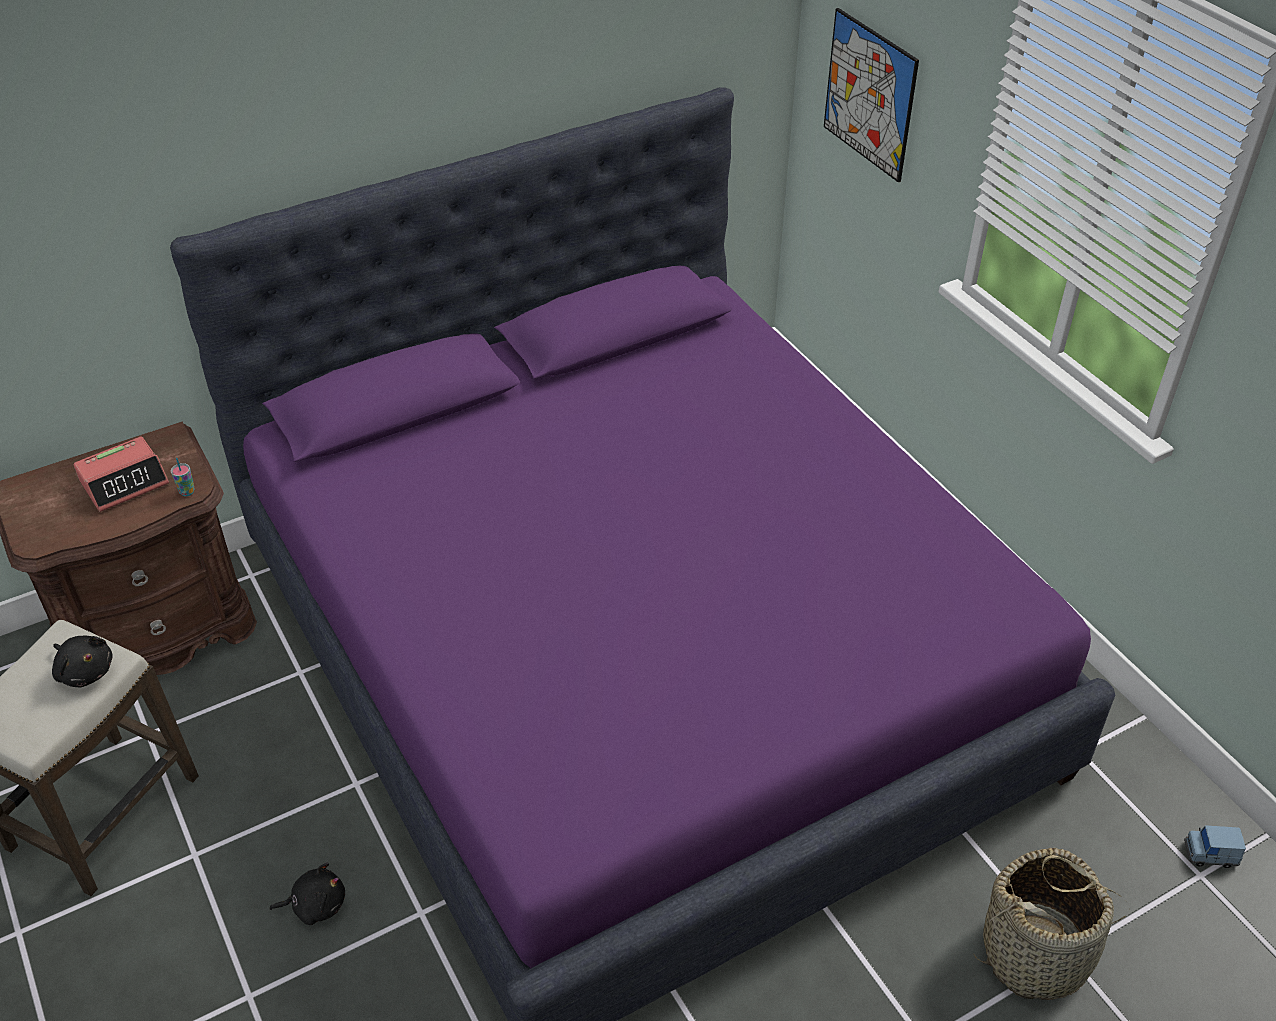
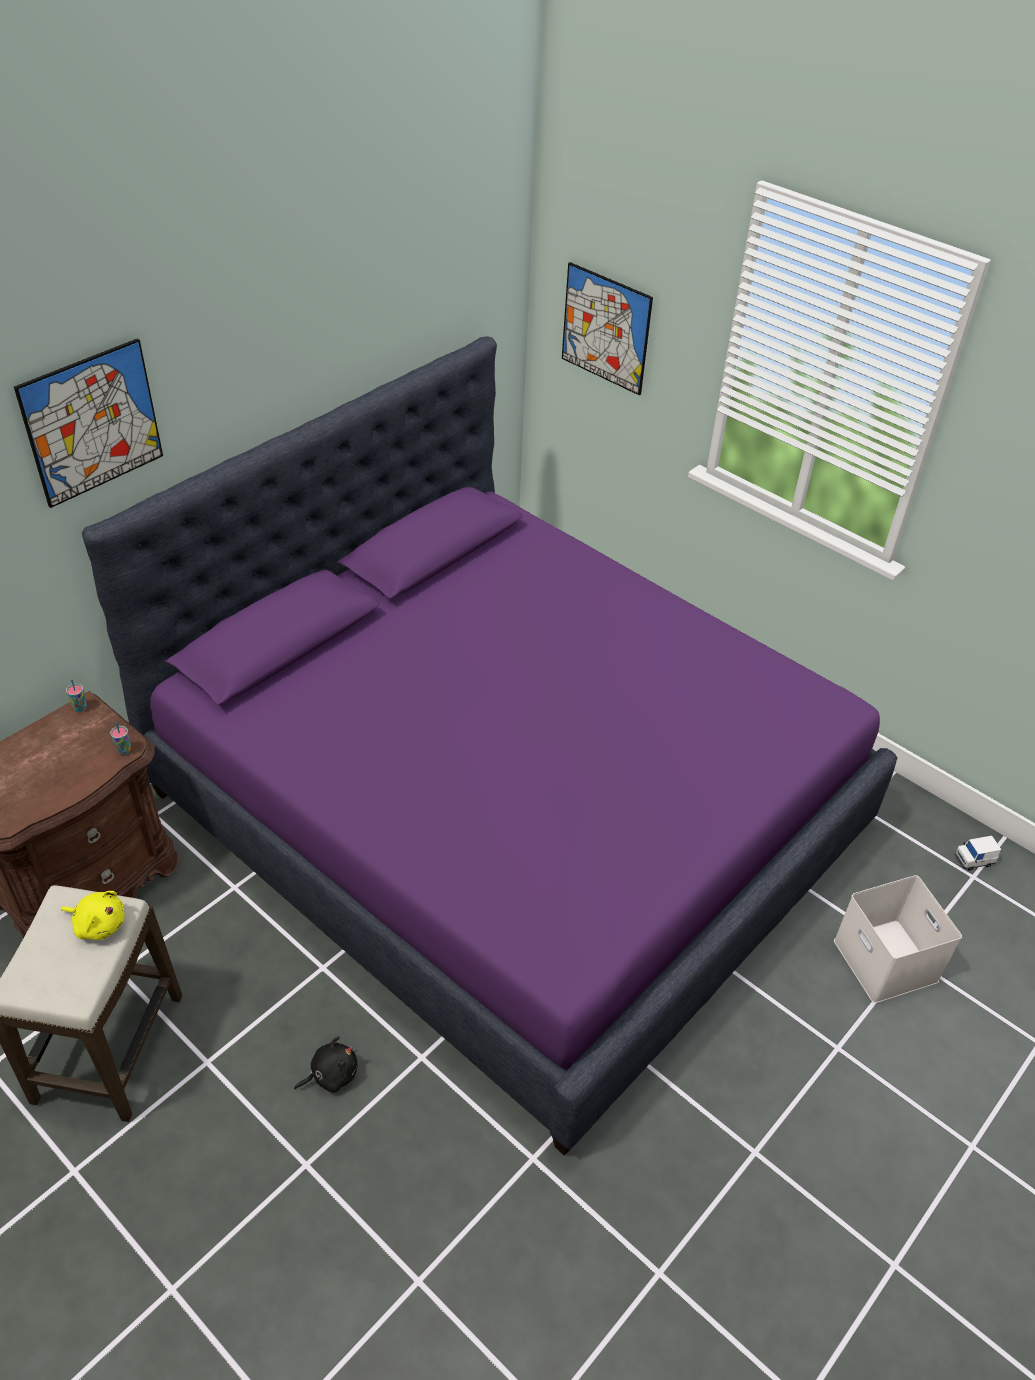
camera: 20 degrees left, 0 degrees up
black plush toy [52,636,112,687] -> yellow plush toy [61,891,125,940]
alarm clock [73,436,169,512] -> none
basket [973,848,1126,1000] -> white storage box [834,875,962,1003]
blue toy car [1184,825,1246,868] -> white toy car [954,836,1001,871]
none -> picture [14,338,163,508]
none -> cup [66,679,87,712]

